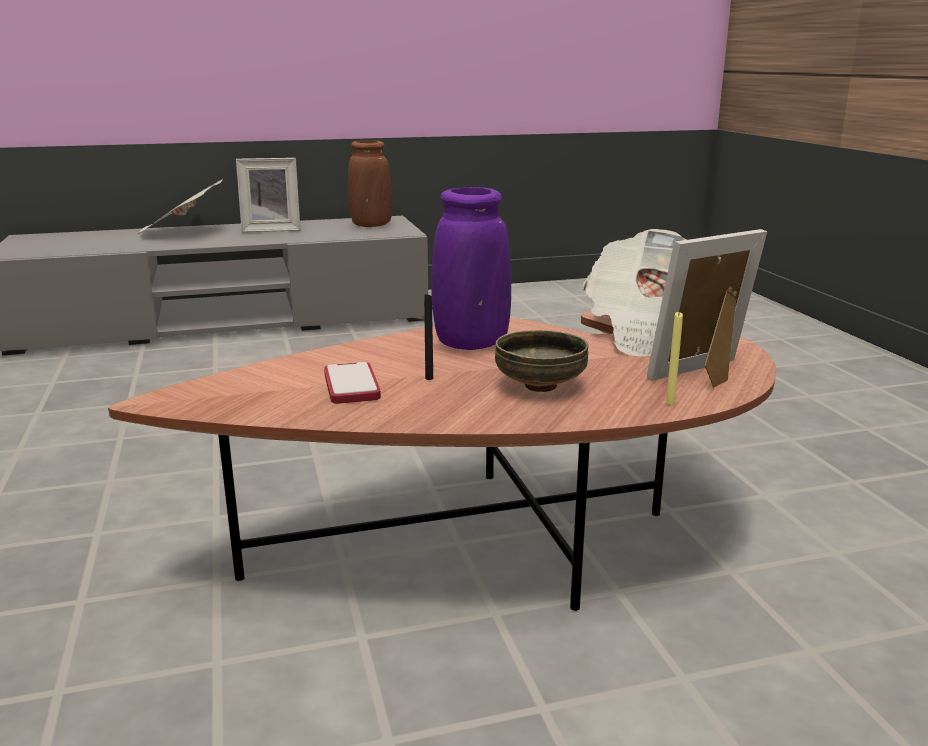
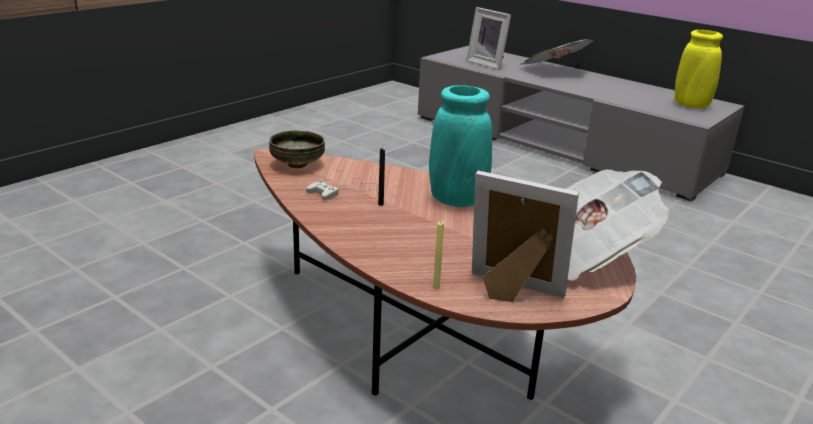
camera: 55 degrees right, 5 degrees up
picture frame [236,158,301,232] -> picture frame moved to [467,7,511,70]
phone [324,362,381,404] -> white game controller [306,169,379,200]
brown vase [348,140,392,227] -> yellow vase [675,30,723,108]
purple vase [431,187,511,350] -> turquoise vase [429,85,492,207]
bowl [495,330,588,392] -> bowl moved to [269,130,325,168]

